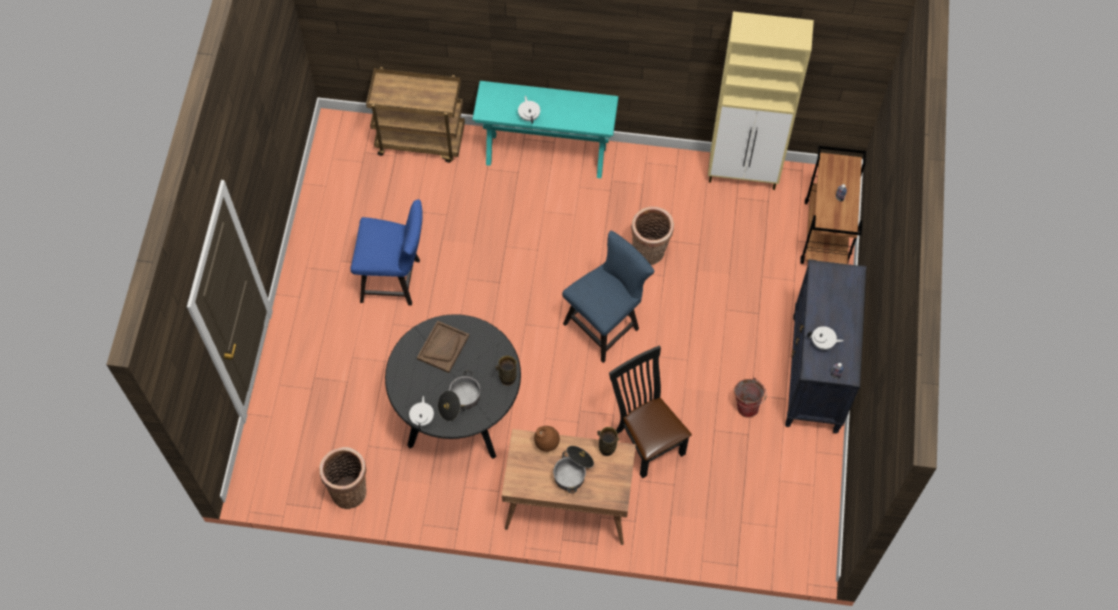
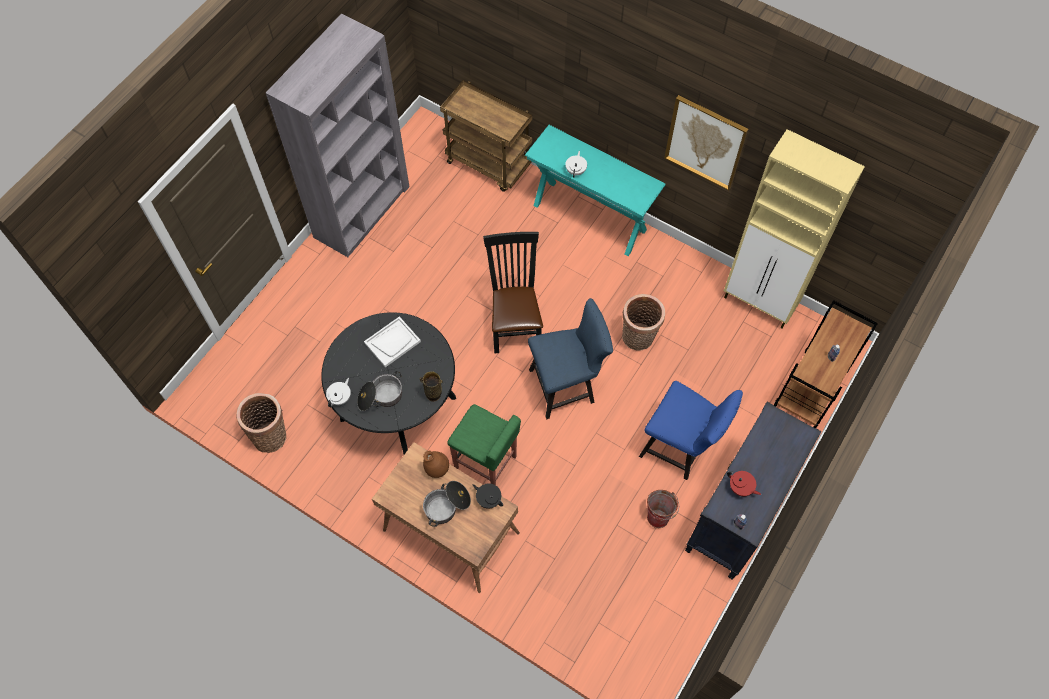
camera: 25 degrees right, 0 degrees up
blue chair [350,199,423,305] -> blue chair moved to [639,381,743,480]
brown tray [417,321,469,373] -> white tray [364,316,421,367]
vase [597,427,619,456] -> black teapot [472,483,503,509]
black chair [609,346,692,478] -> black chair moved to [483,232,543,353]
white teapot [807,326,844,350] -> red teapot [727,471,761,496]
none -> grey bookcase [266,13,410,257]
none -> green stool [447,404,521,485]
none -> picture [664,95,748,191]

